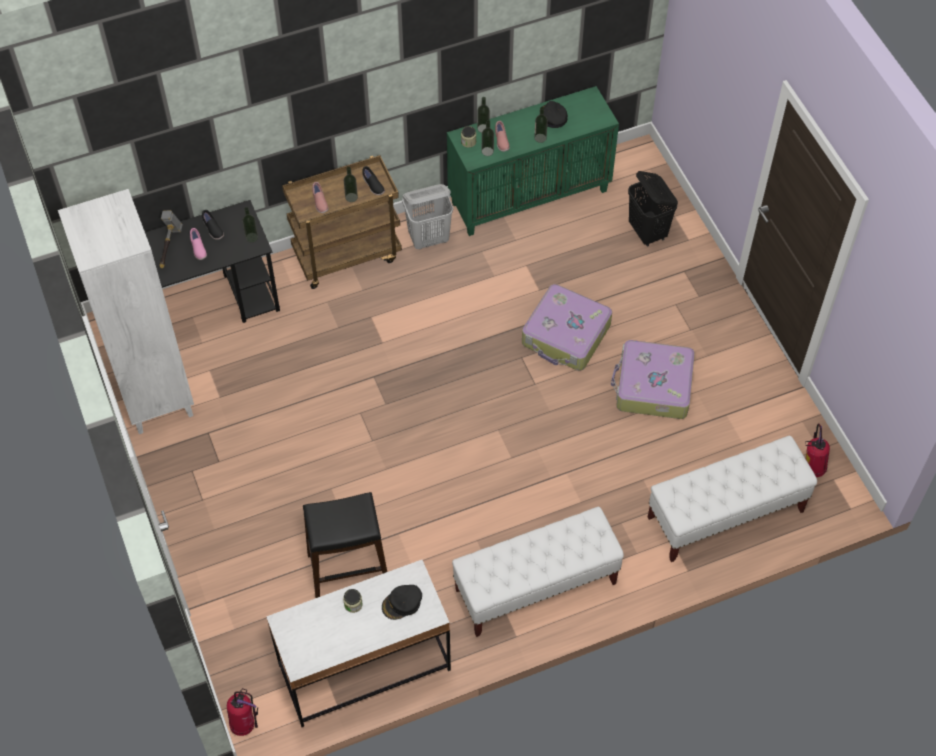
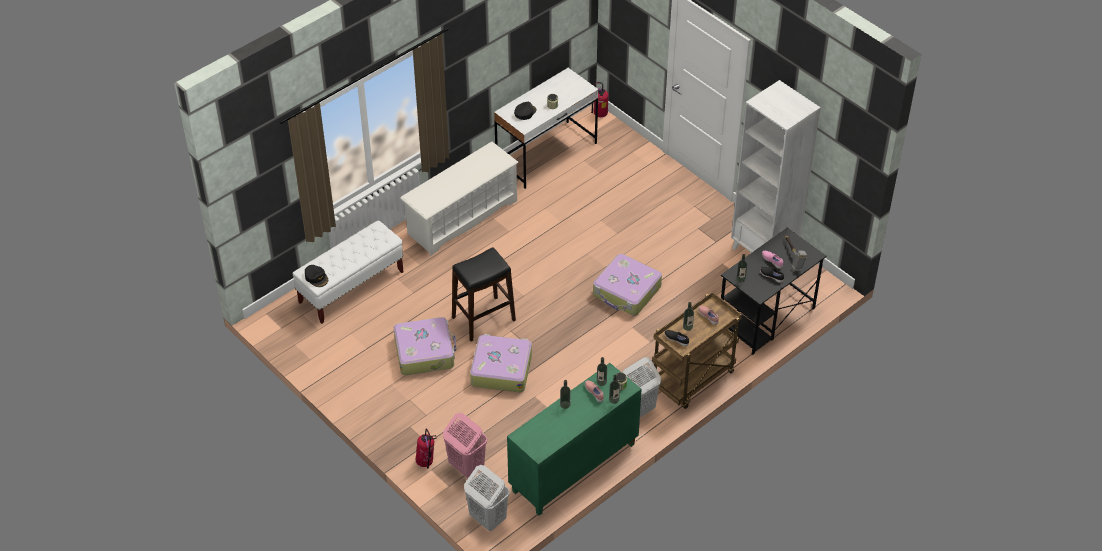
camera: 160 degrees right, 10 degrees down
black stool [303,492,387,598] -> black stool moved to [452,247,516,341]
white bench [452,507,624,637] -> white shoe rack [400,142,519,256]
black cap [542,101,568,128] -> black cap moved to [305,265,328,287]
black laundry basket [628,171,678,247] -> pink laundry basket [443,413,487,478]
fire extinguisher [805,423,830,477] -> fire extinguisher moved to [416,428,437,468]
none -> white laundry basket [464,465,510,531]
none -> suitcase [593,254,662,316]

